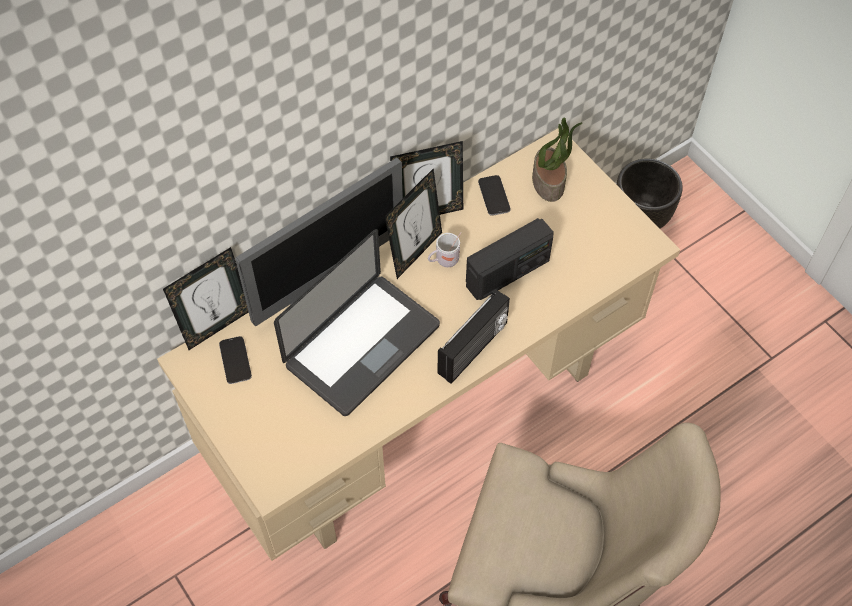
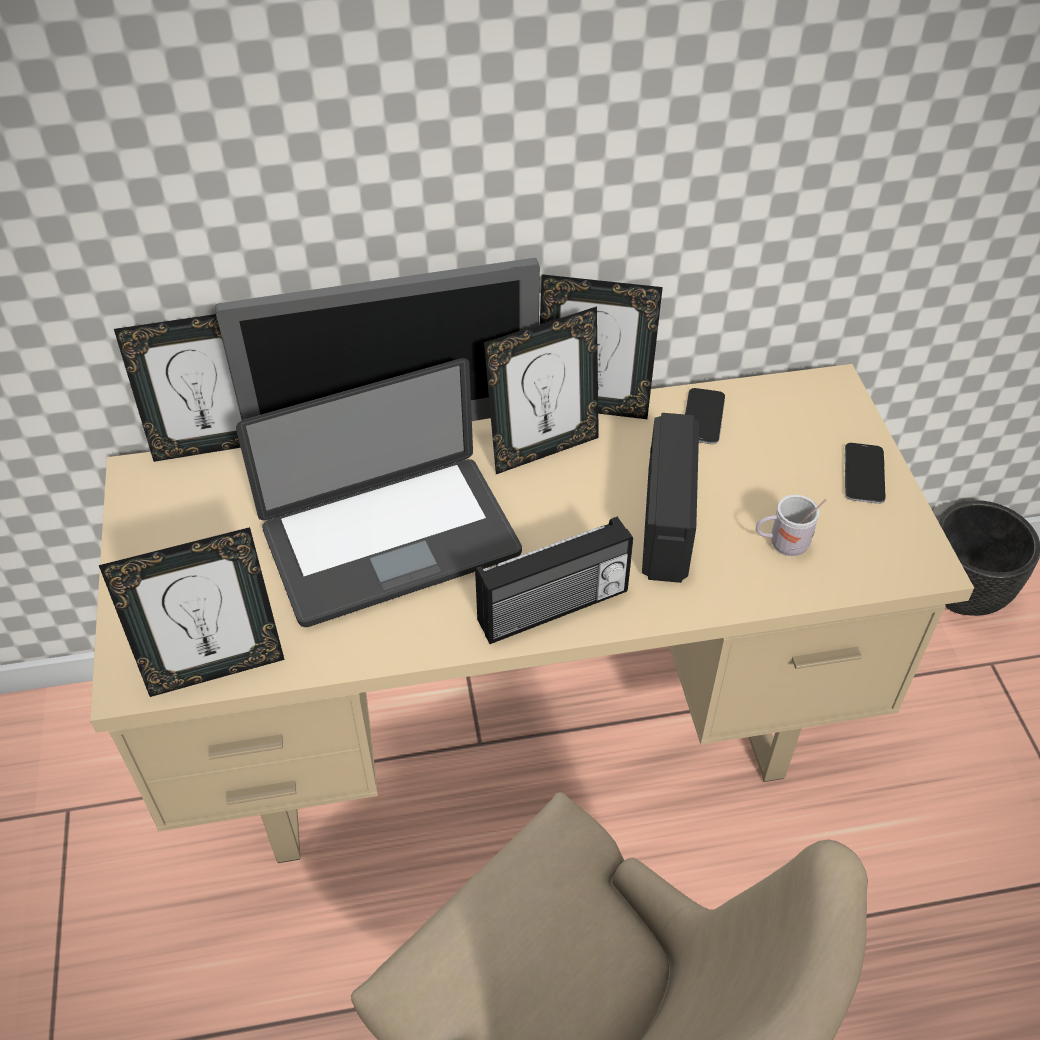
camera: 25 degrees right, 10 degrees down
phone [219,336,252,384] -> phone moved to [845,443,886,504]
white mug [428,232,461,267] -> white mug moved to [756,495,826,556]
radio [466,218,554,300] -> radio turned 75 degrees counterclockwise [642,413,699,583]
potted plant [532,118,583,202] -> none
none -> picture frame [99,527,285,697]

